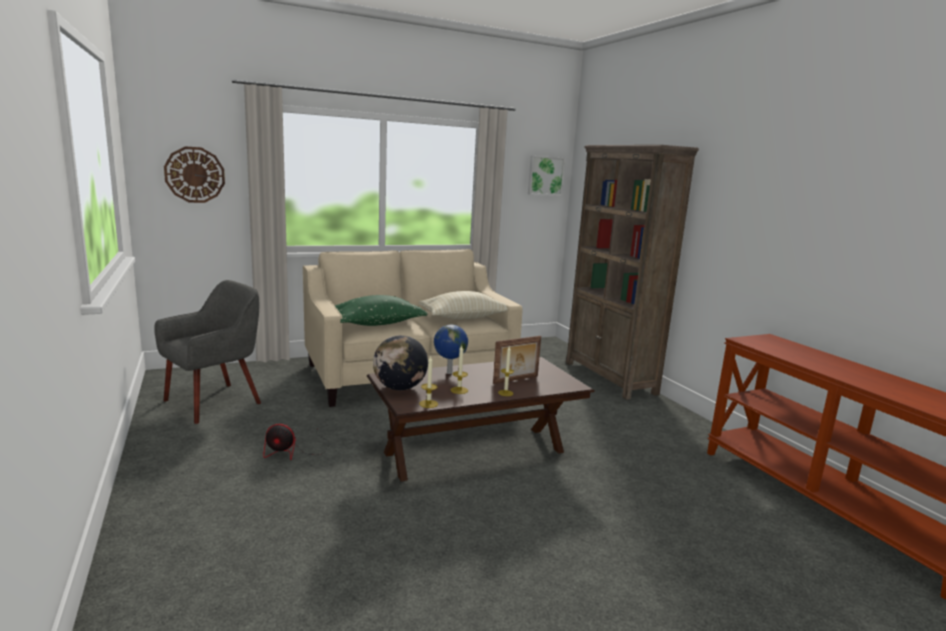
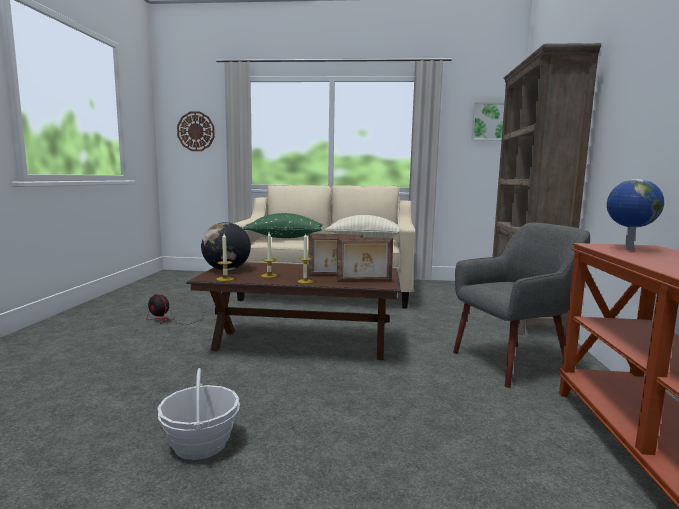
camera: 30 degrees right, 5 degrees down
grey armchair [154,280,261,424] -> grey armchair moved to [453,222,590,388]
globe [434,325,468,374] -> globe moved to [607,179,664,250]
none -> basket [157,368,240,460]
none -> picture frame [337,237,393,282]

